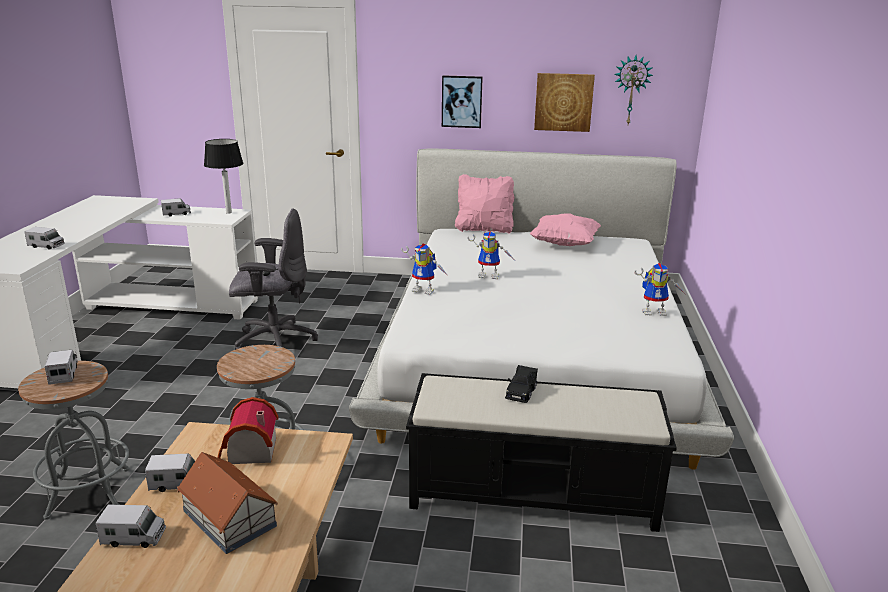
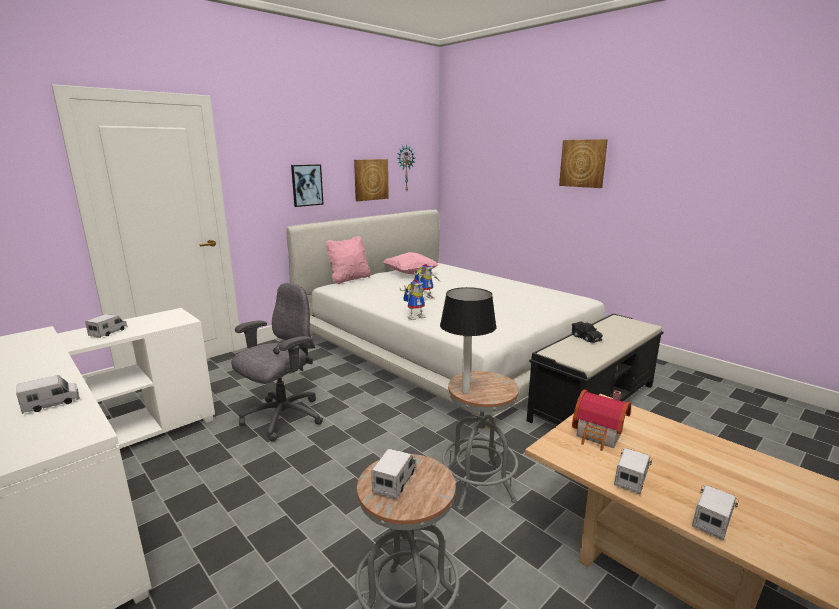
camera: 50 degrees left, 5 degrees down
toy truck [44,350,78,385] -> toy truck turned 90 degrees clockwise [372,448,417,499]
toy house [177,452,278,554] -> none
table lamp [204,139,243,214] -> table lamp moved to [440,287,497,394]
toy robot [634,263,684,316] -> none
none -> picture [559,139,608,188]

